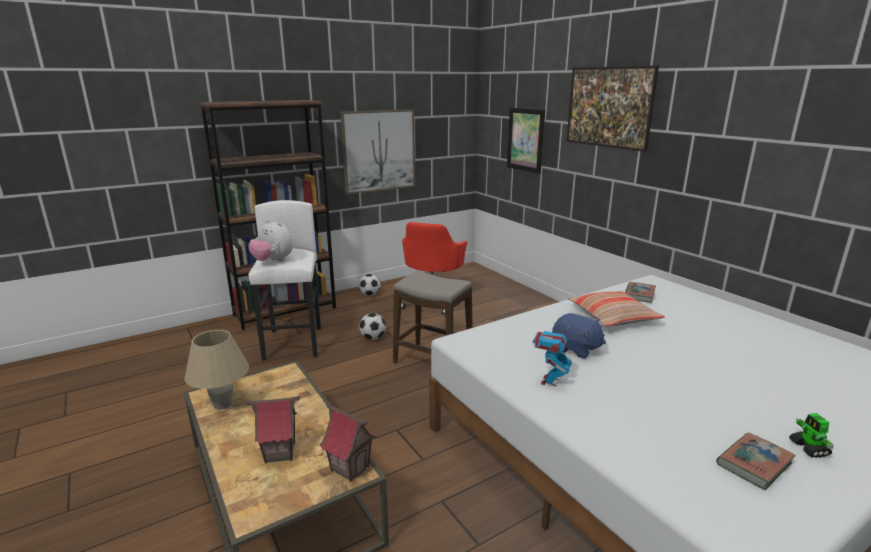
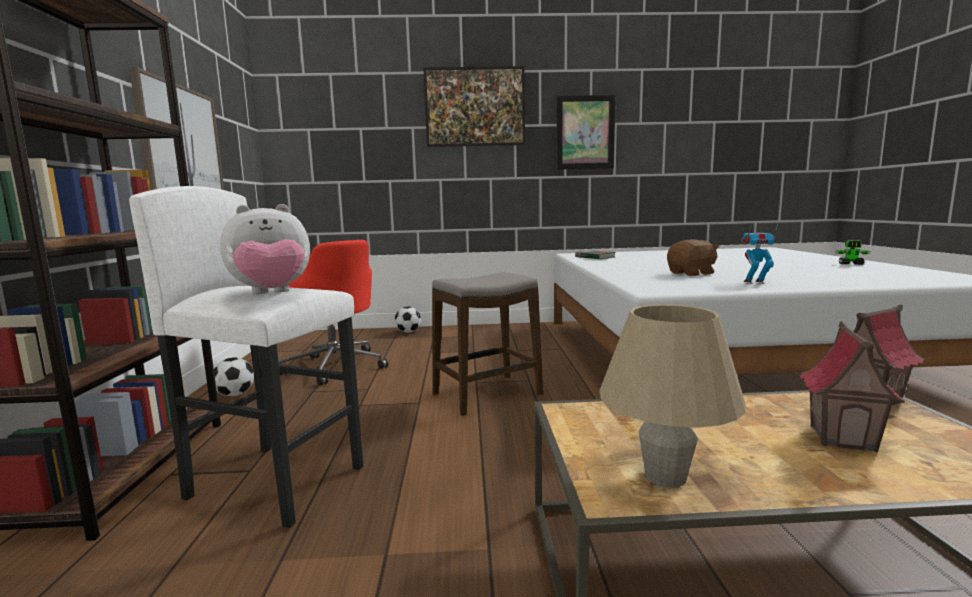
camera: 60 degrees left, 10 degrees down
football [359,313,386,340] -> football moved to [395,306,421,333]
picture [507,108,545,174] -> picture moved to [557,95,615,170]
toy robot [533,327,572,386] -> toy robot turned 135 degrees clockwise [741,224,778,284]
blue plush toy [552,313,606,359] -> brown plush toy [667,239,719,276]
pillow [568,291,665,327] -> none
book [716,432,796,490] -> none

